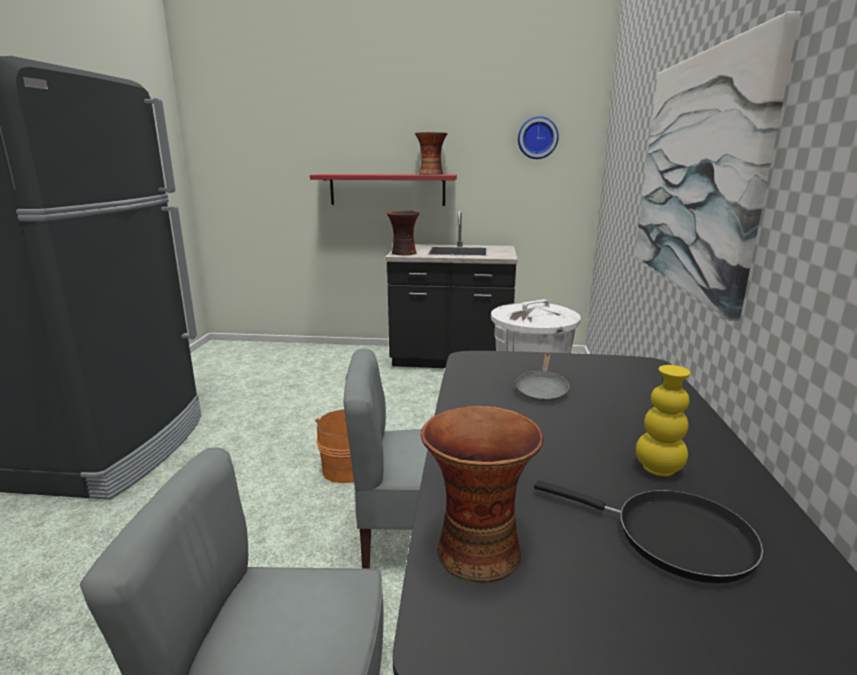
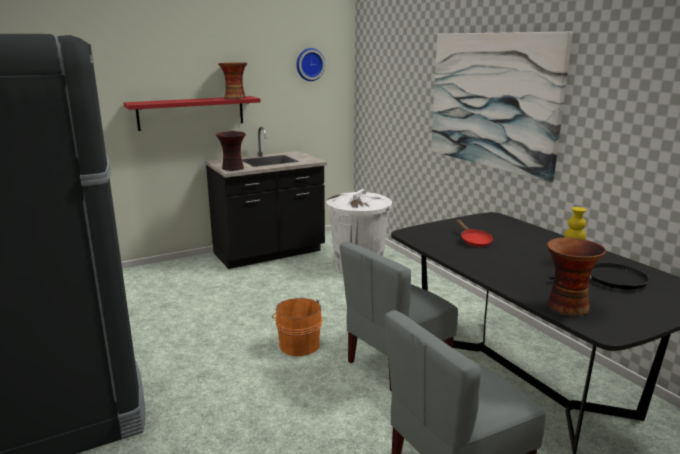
camera: 35 degrees left, 0 degrees up
grey frying pan [515,353,570,403] -> red frying pan [457,219,493,247]

